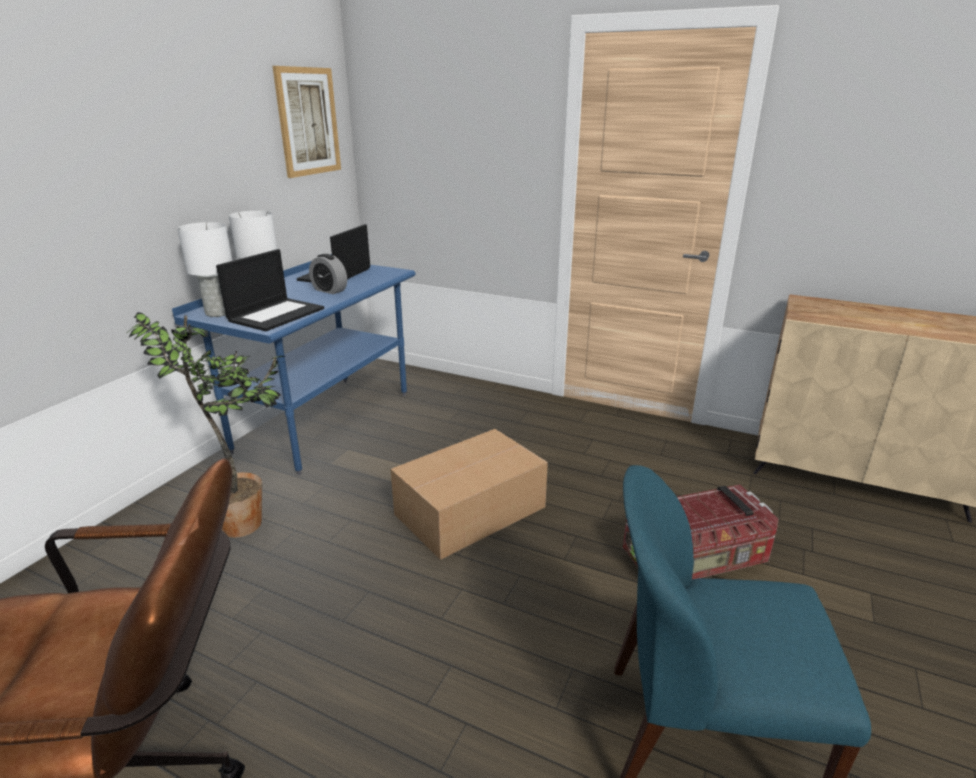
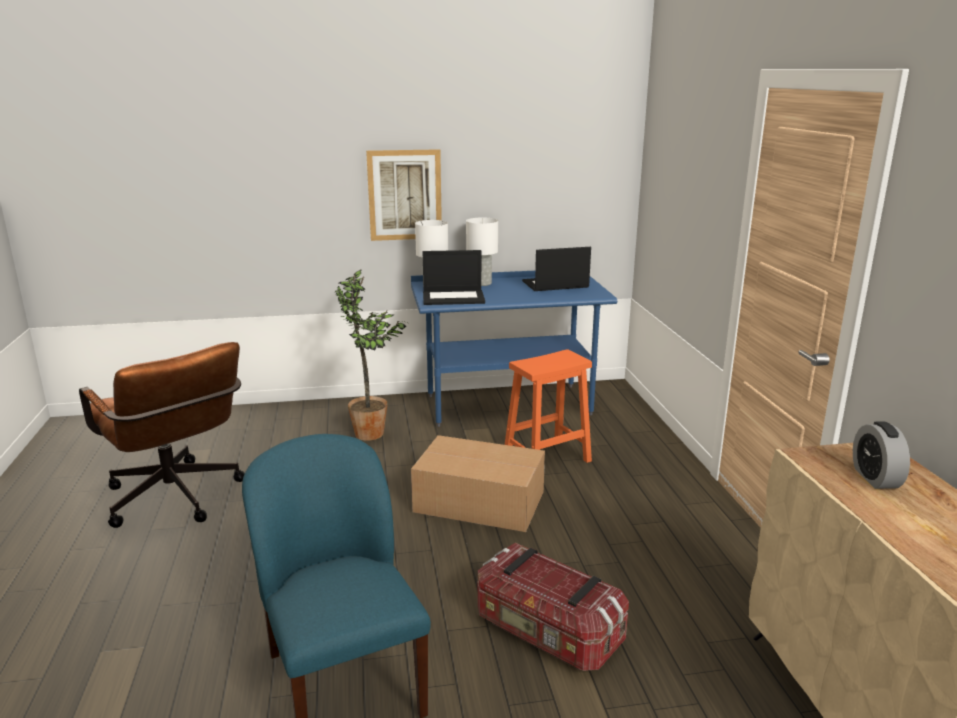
camera: 55 degrees right, 5 degrees down
picture [273,66,341,178] -> picture moved to [366,149,442,241]
alarm clock [309,254,347,294] -> alarm clock moved to [853,421,910,489]
none -> orange stool [505,349,592,463]

